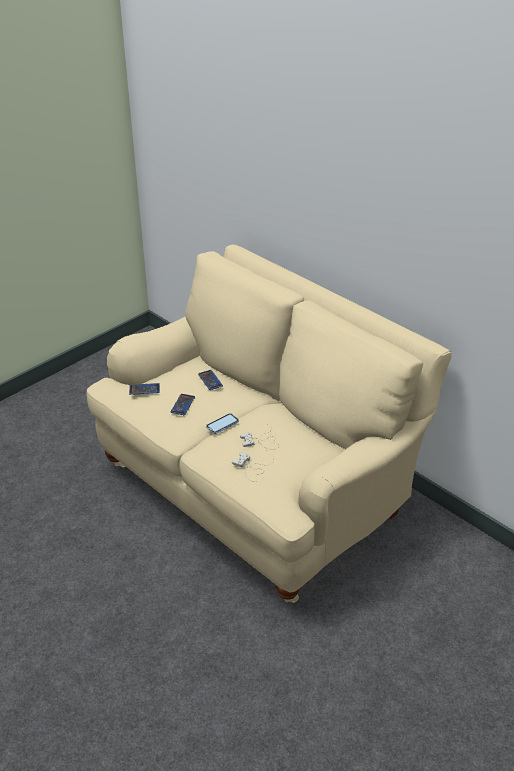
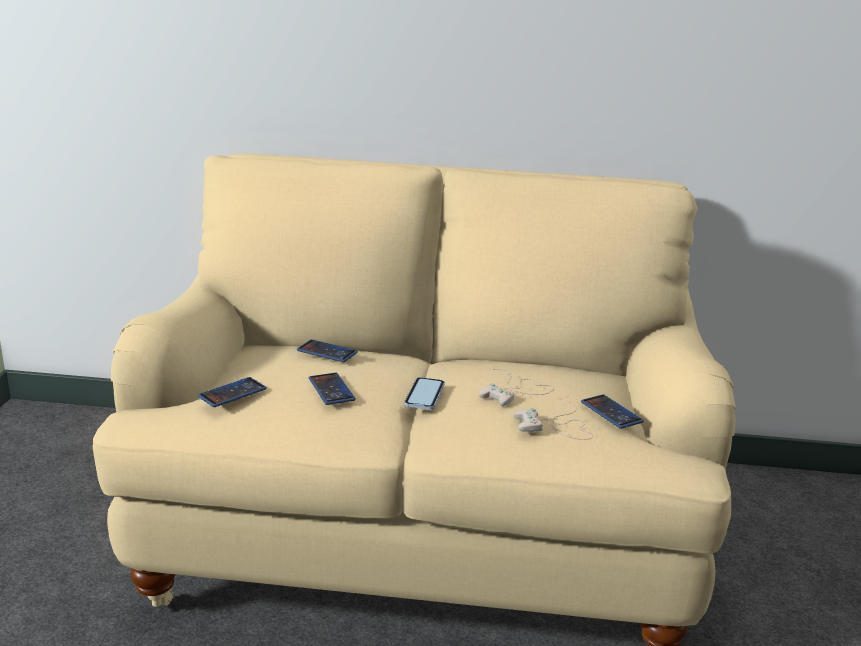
camera: 40 degrees left, 15 degrees down
none -> phone [581,394,644,429]

